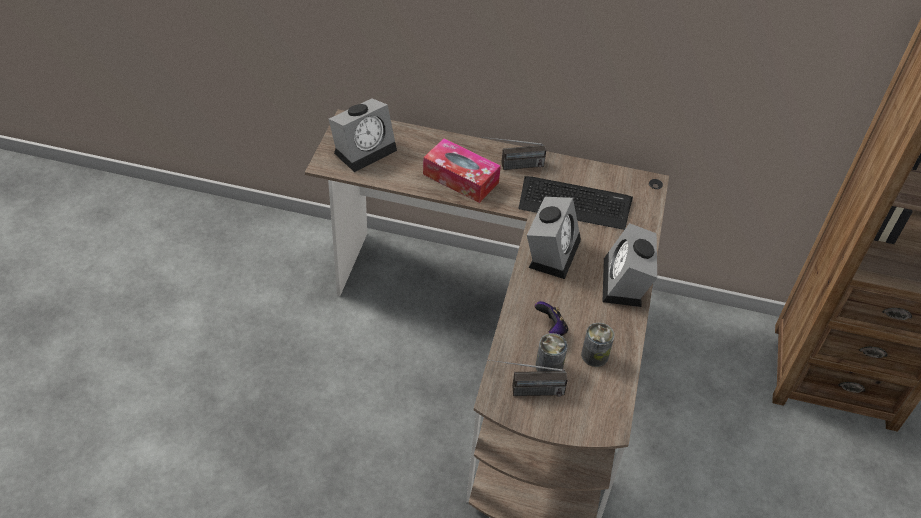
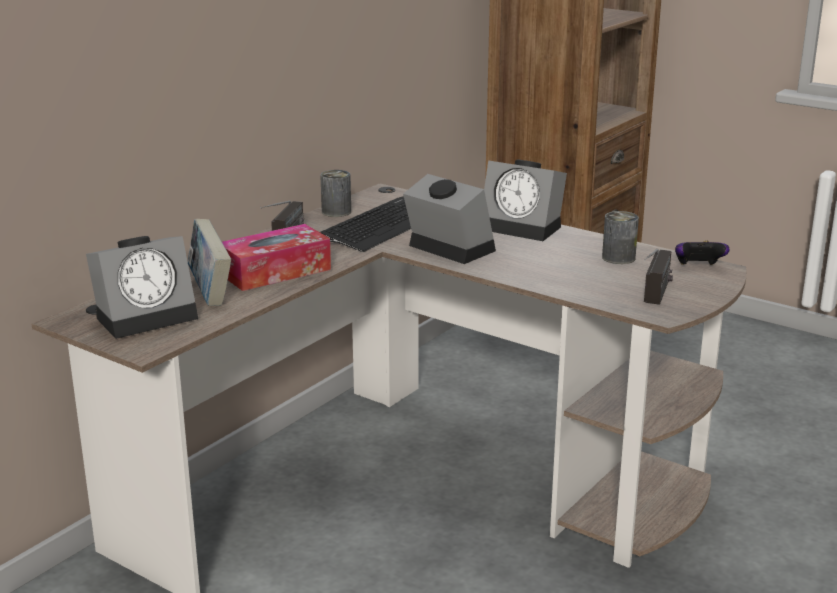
camera: 65 degrees left, 25 degrees down
alarm clock [329,98,397,172] -> alarm clock turned 75 degrees clockwise [86,236,198,339]
game controller [535,301,568,336] -> game controller moved to [675,240,730,265]
can [535,333,568,371] -> can moved to [320,170,351,217]
none -> book [188,219,231,306]

